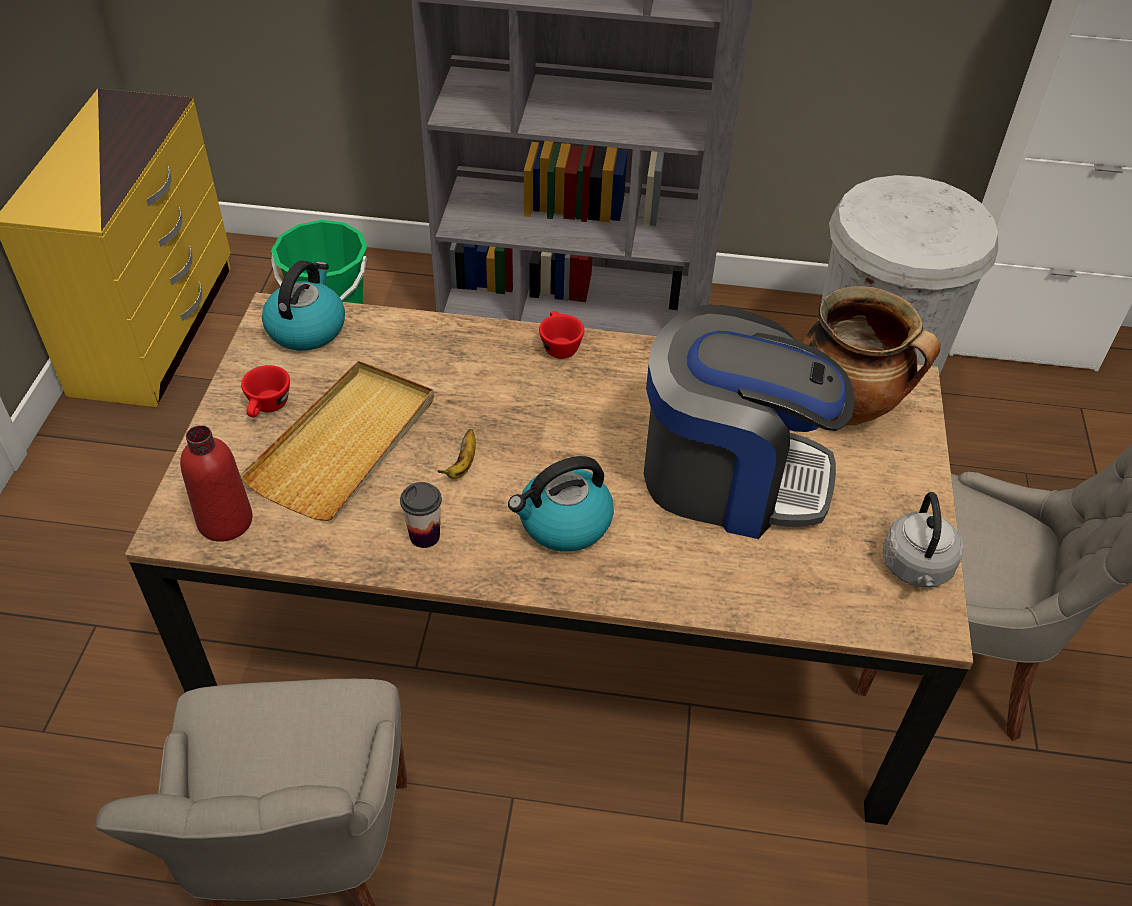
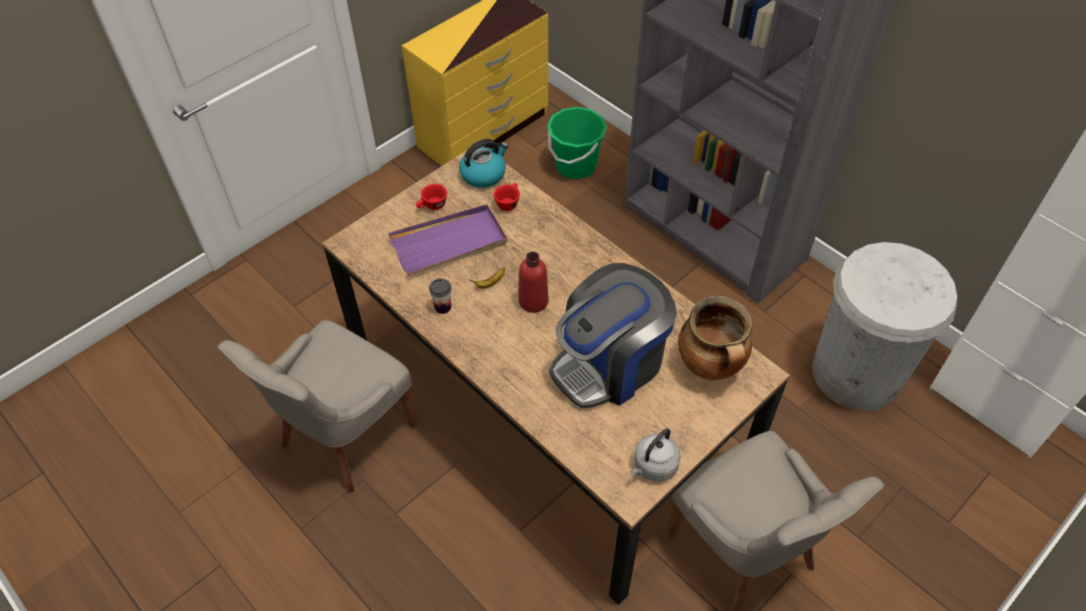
camera: 40 degrees right, 5 degrees up
red bottle [180,425,253,542] -> red bottle moved to [519,252,549,313]
beige tray [240,361,434,521] -> purple tray [388,204,507,276]
kettle [508,456,614,552] -> none
red cup [539,311,584,359] -> red cup moved to [494,183,520,211]
coffee machine [644,305,855,539] -> coffee machine turned 90 degrees clockwise [549,263,677,408]

